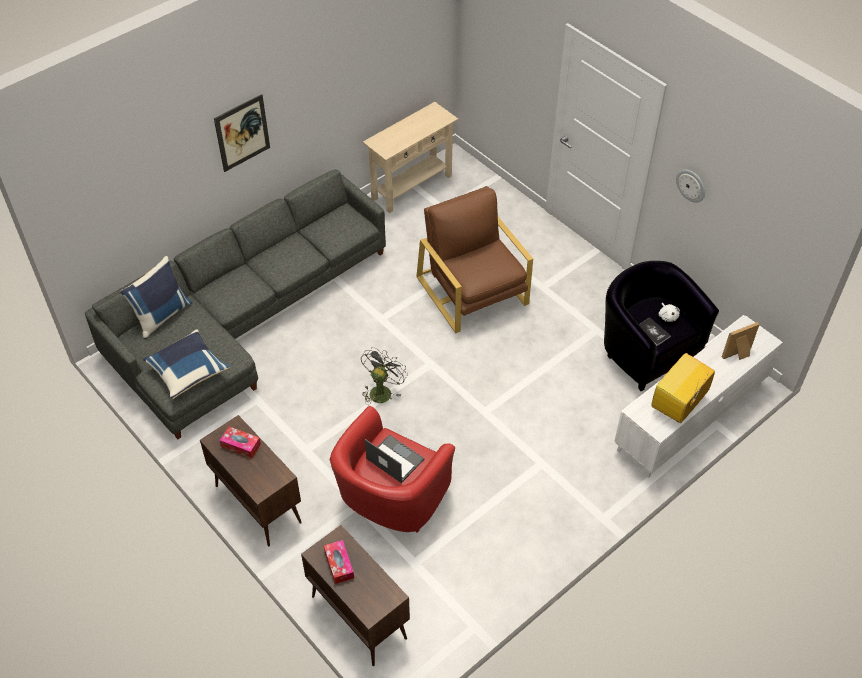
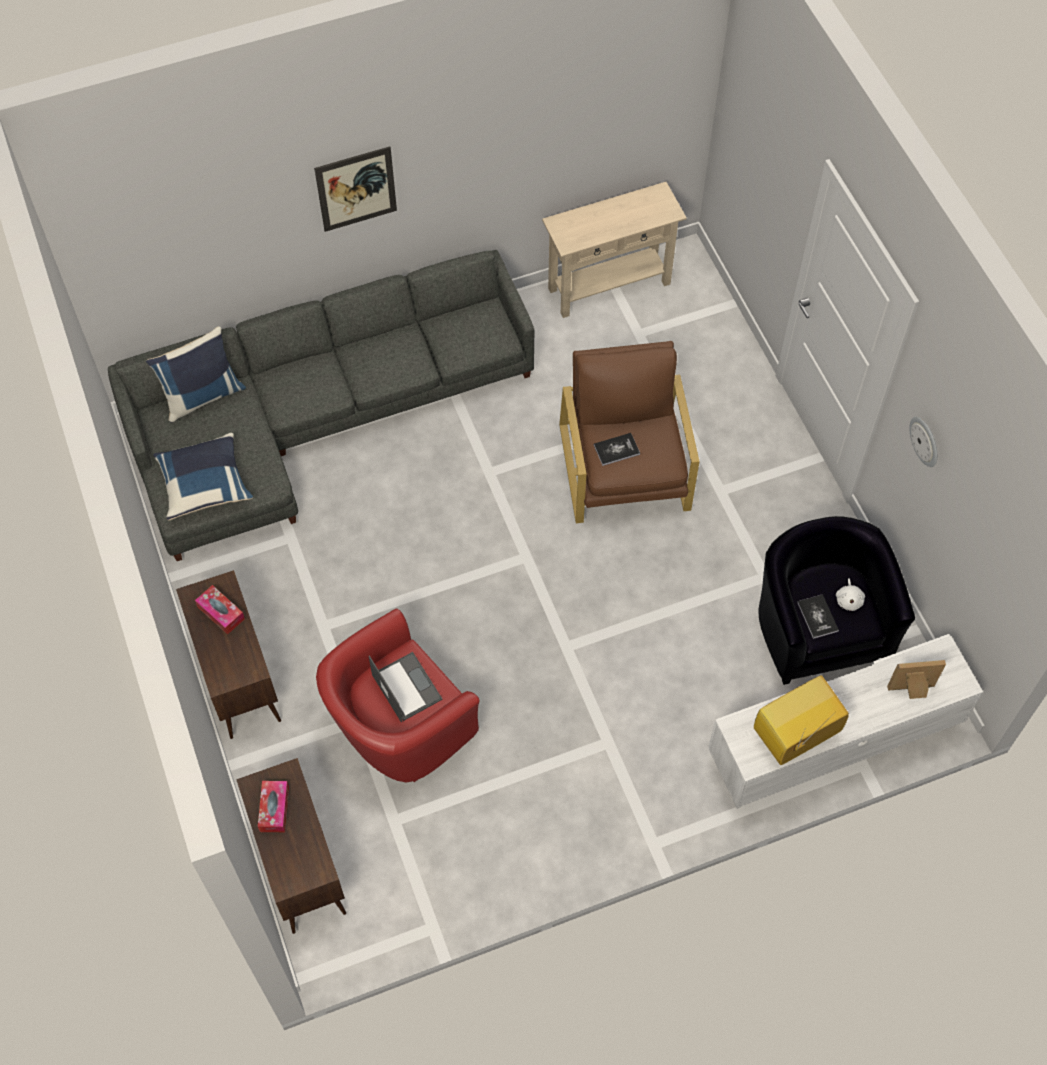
camera: 20 degrees right, 10 degrees up
grey fan [361,347,408,405] -> none
none -> book [594,433,640,466]

